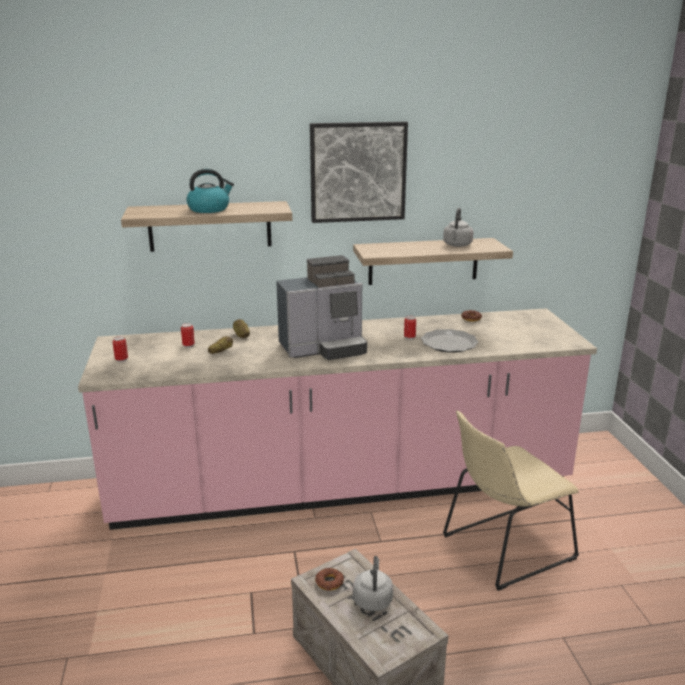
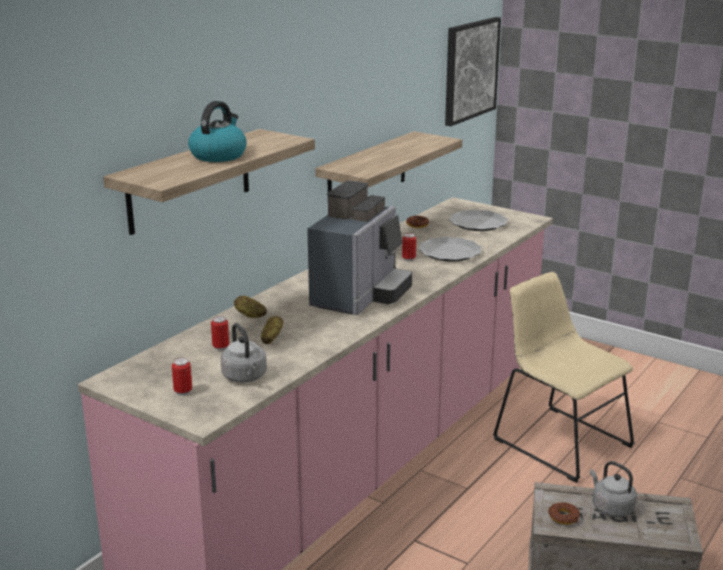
camera: 45 degrees left, 0 degrees up
picture [310,122,408,223] -> picture moved to [445,17,501,126]
grey kettle [443,208,473,247] -> grey kettle moved to [220,323,267,383]
beige chair [443,410,579,591] -> beige chair turned 120 degrees clockwise [493,272,635,483]
none -> plate [449,210,508,231]

